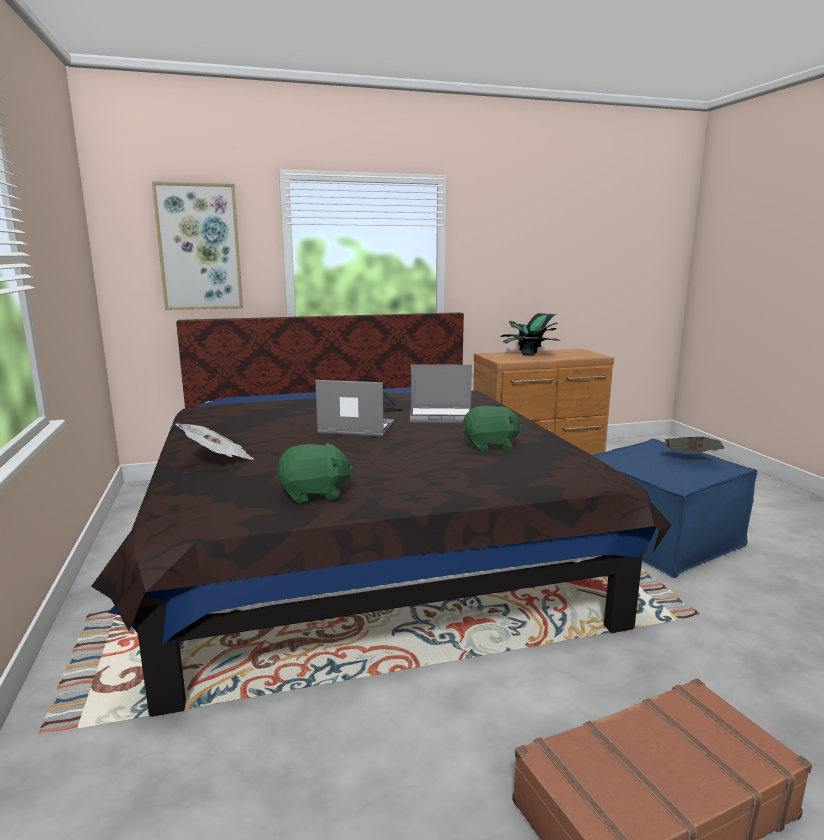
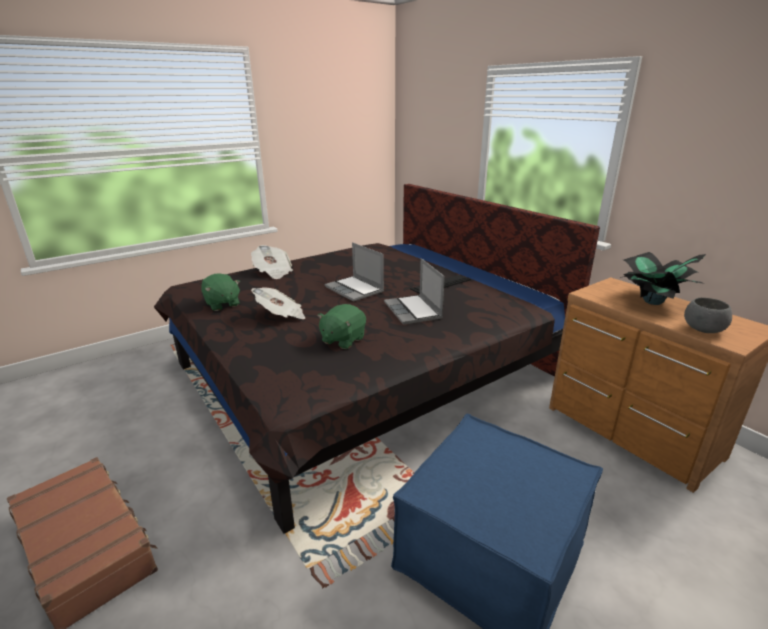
camera: 70 degrees right, 10 degrees up
picture [152,182,243,310] -> none
laptop [315,380,394,437] -> laptop turned 150 degrees clockwise [325,242,384,302]
green plush toy [462,406,522,451] -> green plush toy turned 60 degrees clockwise [317,304,366,349]
newspaper [664,437,724,452] -> newspaper moved to [251,287,306,319]
none -> grey bowl [684,298,732,333]

